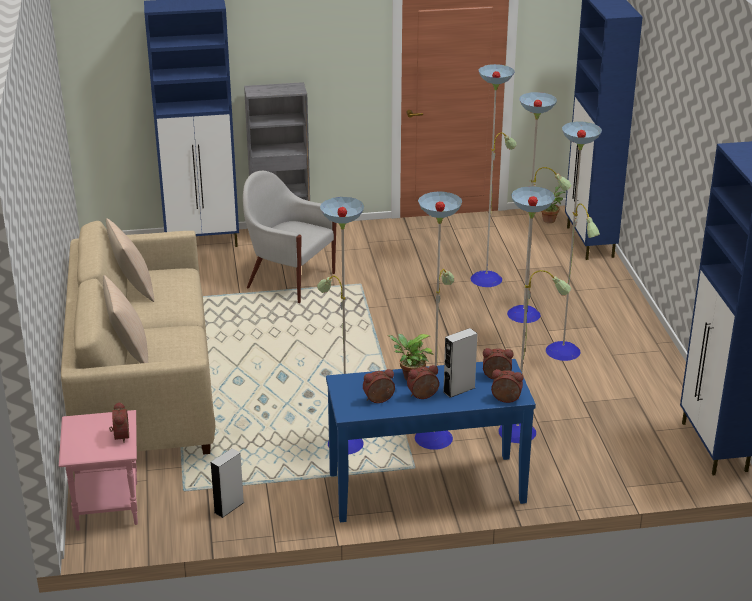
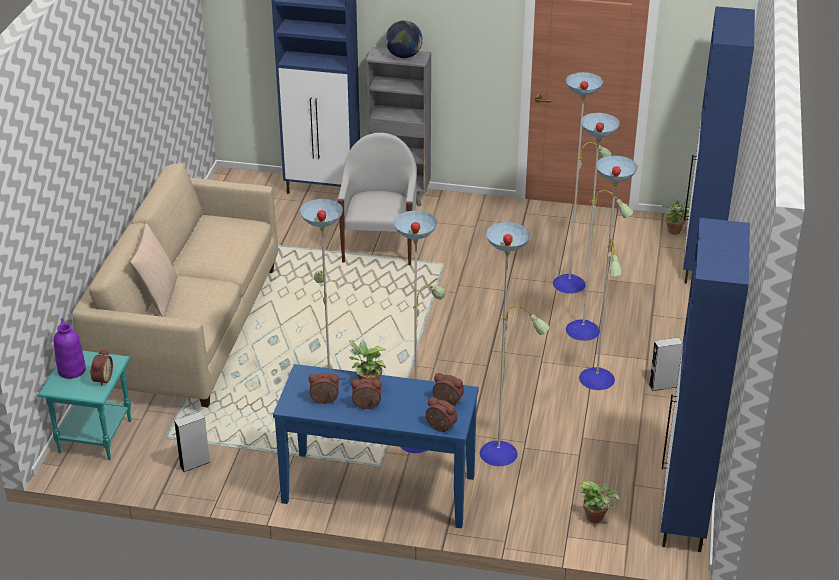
camera: 20 degrees right, 5 degrees up
pink side table [59,410,138,531] -> turquoise side table [37,350,131,460]
beige pillow [106,218,154,302] -> none
white armchair [243,171,336,303] -> white armchair turned 45 degrees clockwise [338,133,417,265]
grey speaker [443,328,477,398] -> grey speaker moved to [649,337,683,391]
none -> purple vase [54,318,86,379]
none -> globe [385,20,423,58]
none -> potted plant [579,481,619,523]

